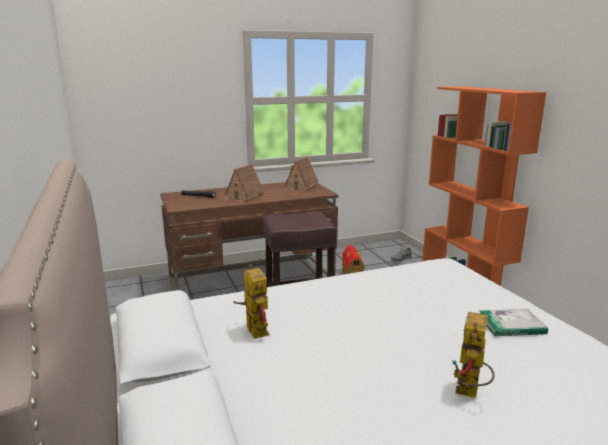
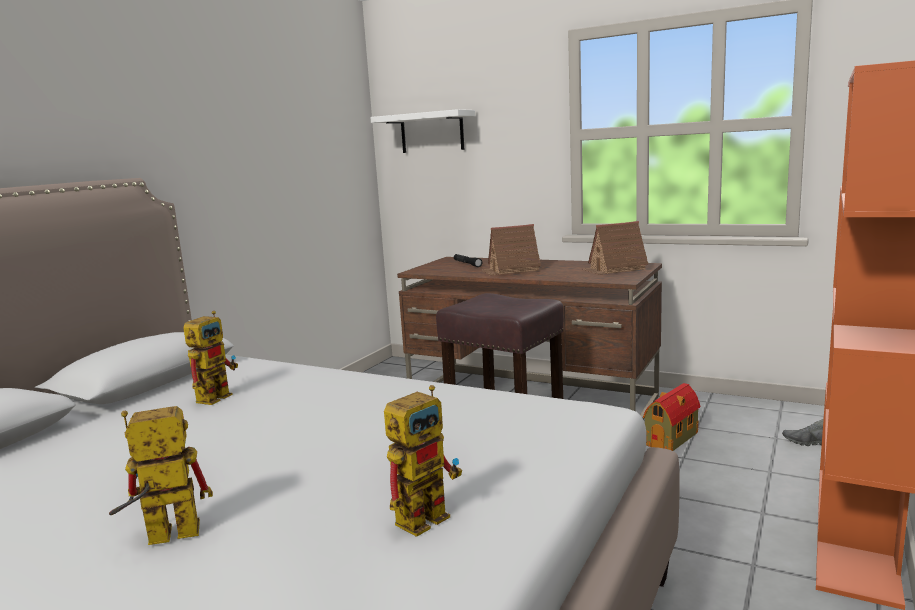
camera: 50 degrees right, 5 degrees down
book [479,309,548,336] -> toy robot [384,385,462,537]
none -> white shelf [370,109,475,153]

